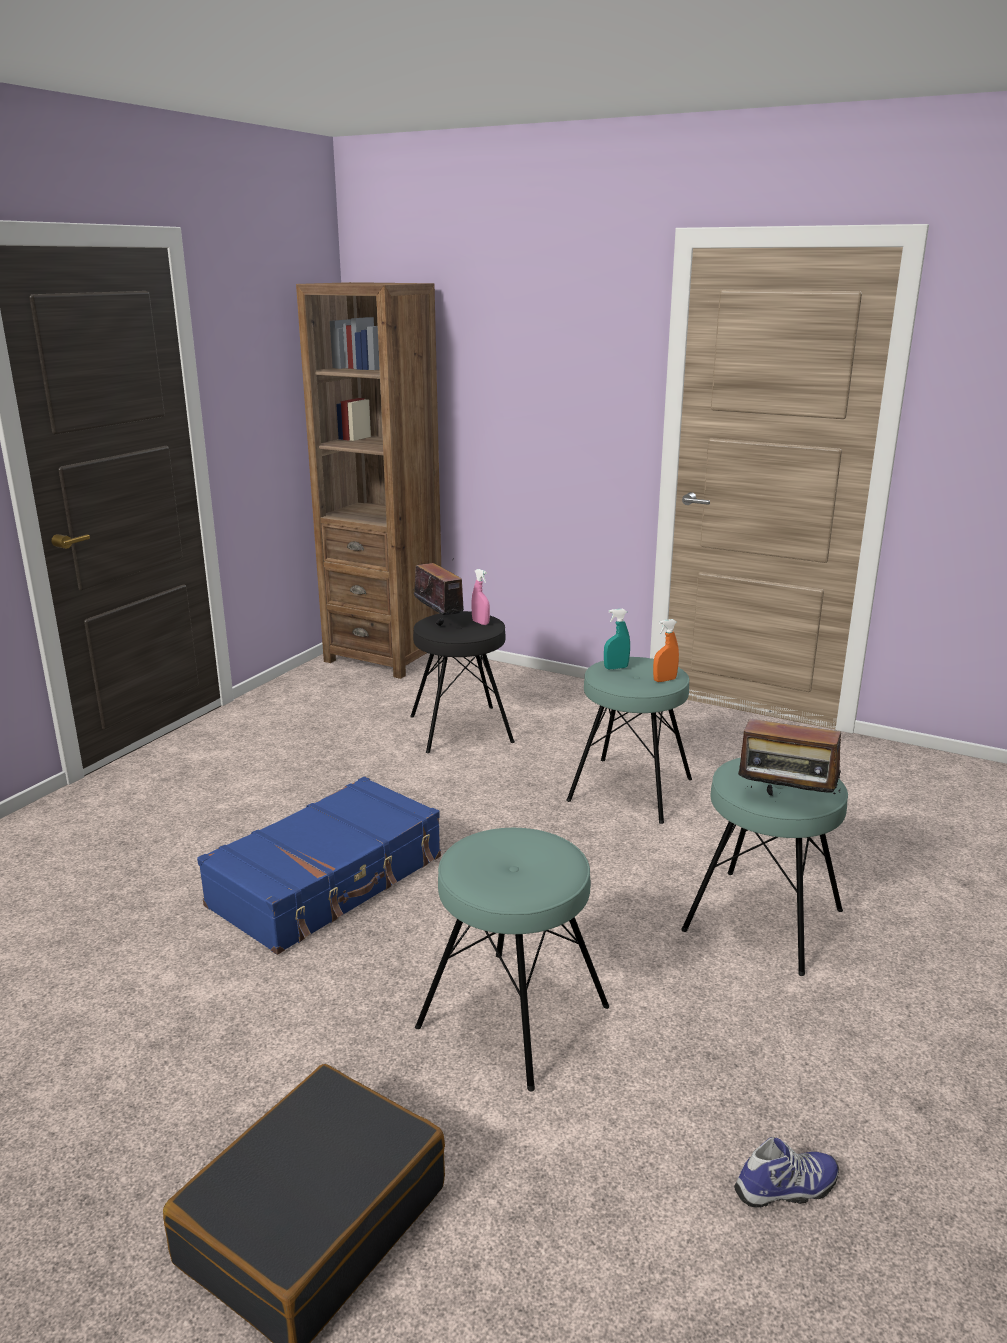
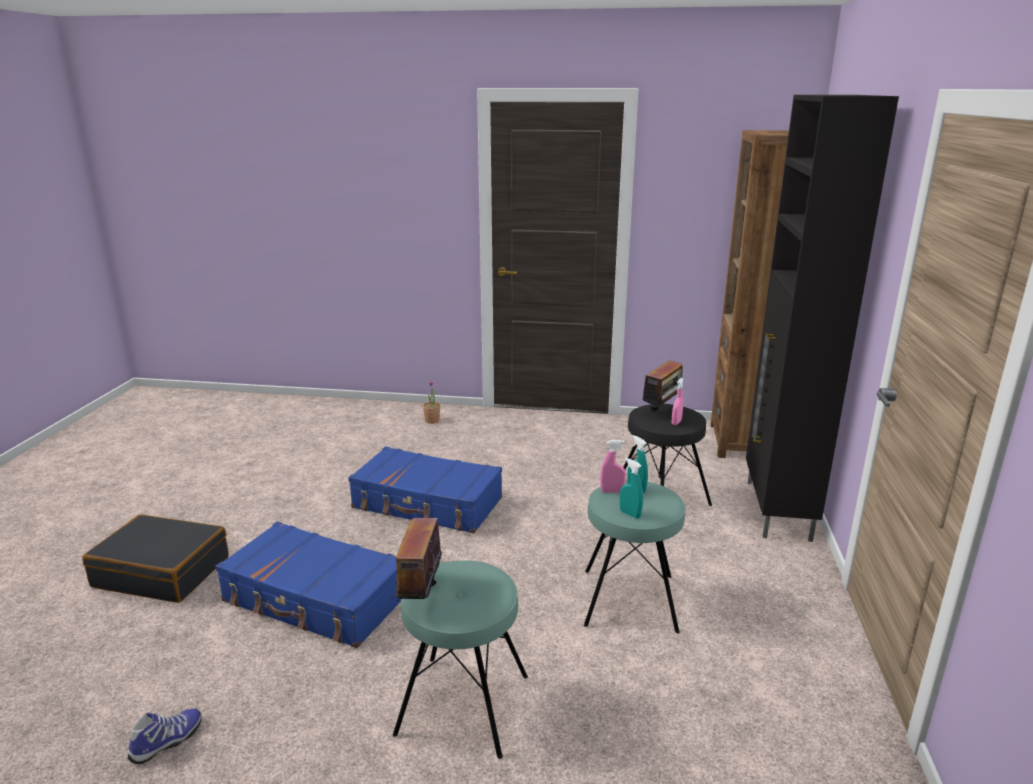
camera: 70 degrees right, 0 degrees up
turquoise stool [415,828,609,1091] -> blue suitcase [216,521,401,648]
orange spray bottle [653,619,679,682] -> turquoise spray bottle [620,458,643,519]
shoe [734,1137,839,1208] -> shoe turned 105 degrees counterclockwise [128,708,202,764]
none -> potted plant [423,380,440,424]
none -> pink spray bottle [600,440,626,493]
none -> black cabinet [746,95,899,542]

